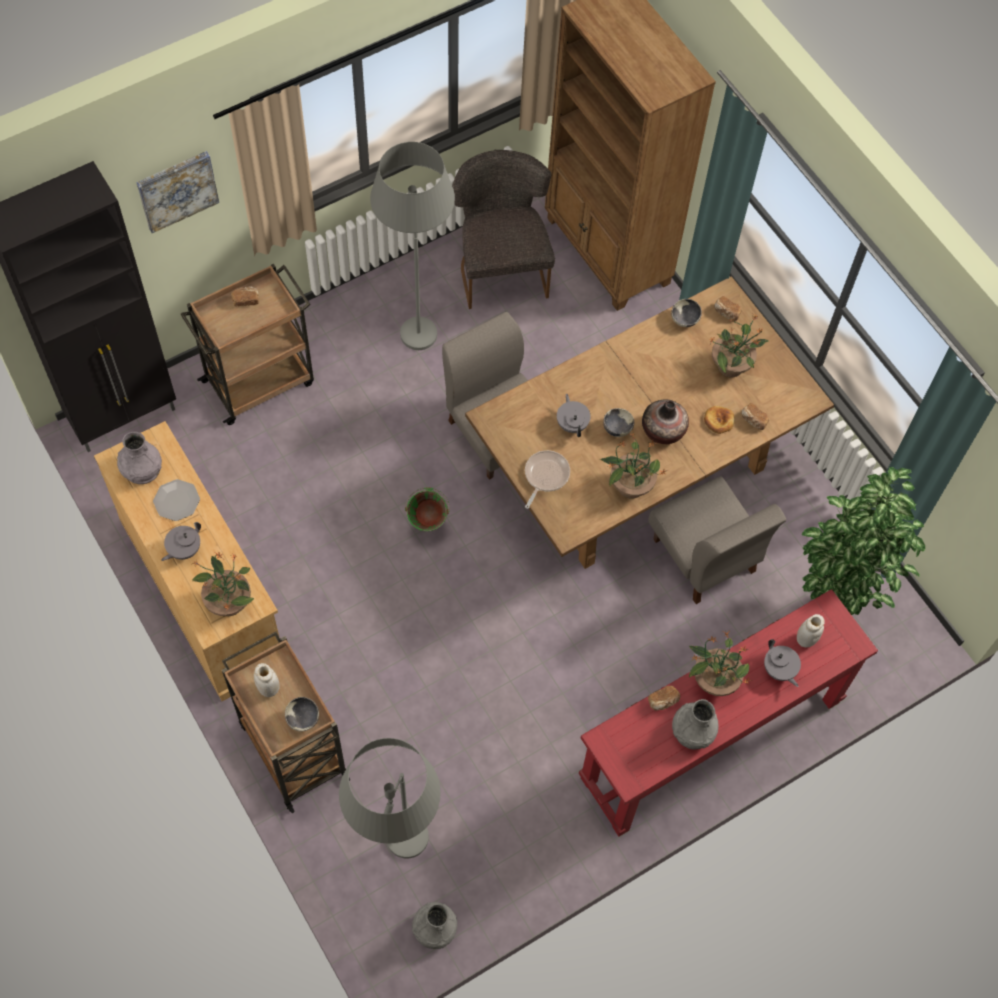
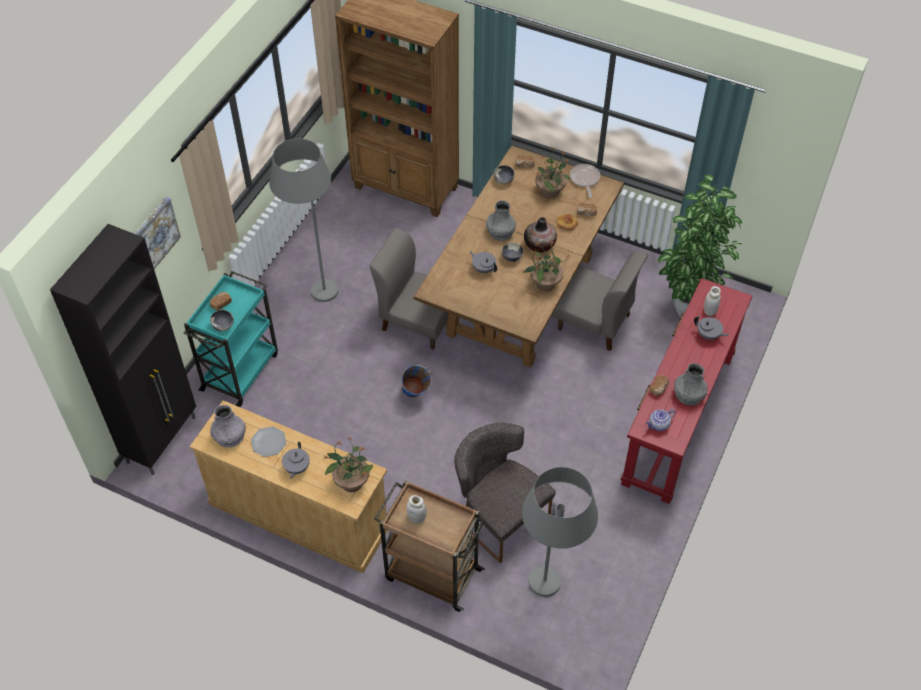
camera: 30 degrees left, 10 degrees down
brown cart [180,264,314,425] -> turquoise cart [183,271,278,407]
bowl [285,697,319,731] -> bowl moved to [210,310,234,332]
green bucket [405,487,450,531] -> blue bucket [399,364,432,398]
grey vase [412,902,457,949] -> grey vase moved to [486,200,516,241]
grey chair [452,149,555,309] -> grey chair moved to [454,423,556,563]
frying pan [525,450,570,509] -> frying pan moved to [570,164,600,198]
potted plant [689,631,753,696] -> none
none -> teapot [646,409,676,431]

